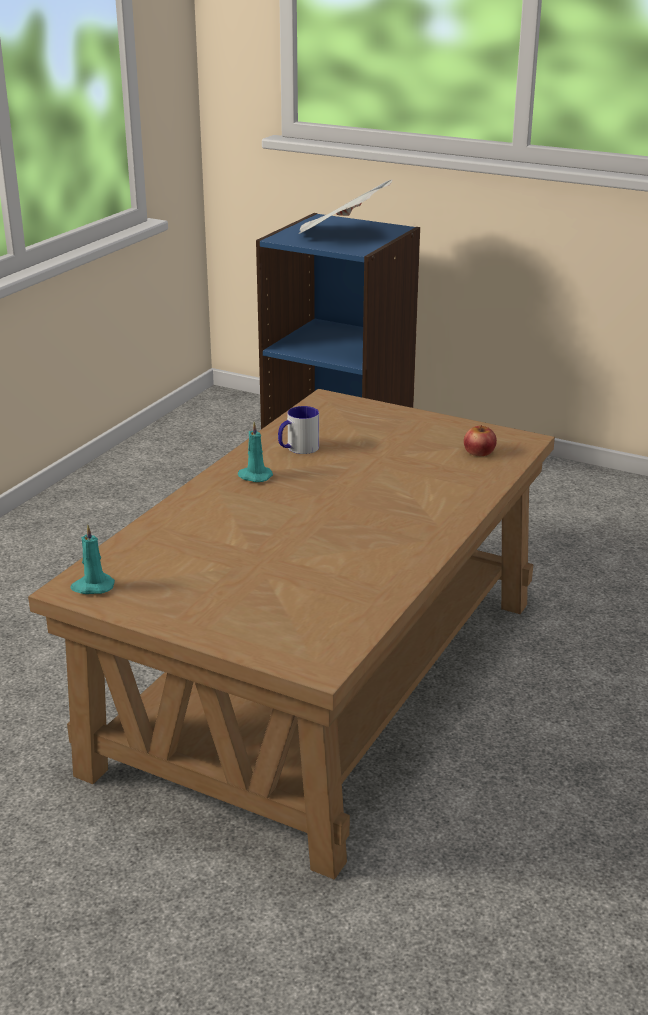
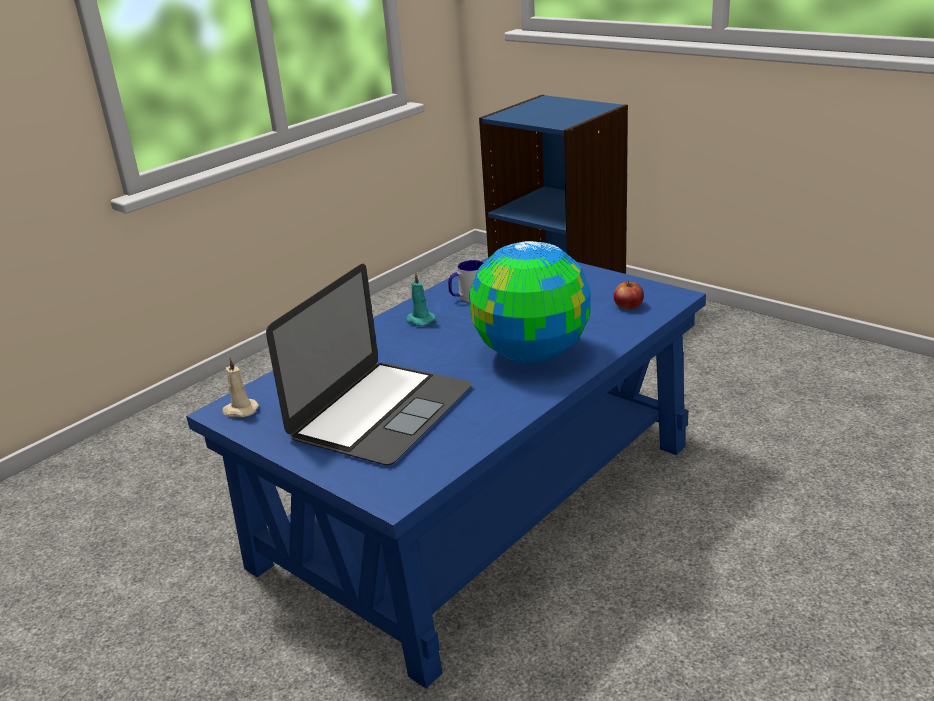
camera: 15 degrees right, 0 degrees up
brown coffee table [28,389,555,880] -> blue coffee table [186,257,706,688]
turquoise candle [70,525,115,594] -> beige candle [222,357,259,417]
newspaper [300,180,393,233] -> none
none -> laptop [266,263,472,465]
none -> globe [469,241,591,363]

